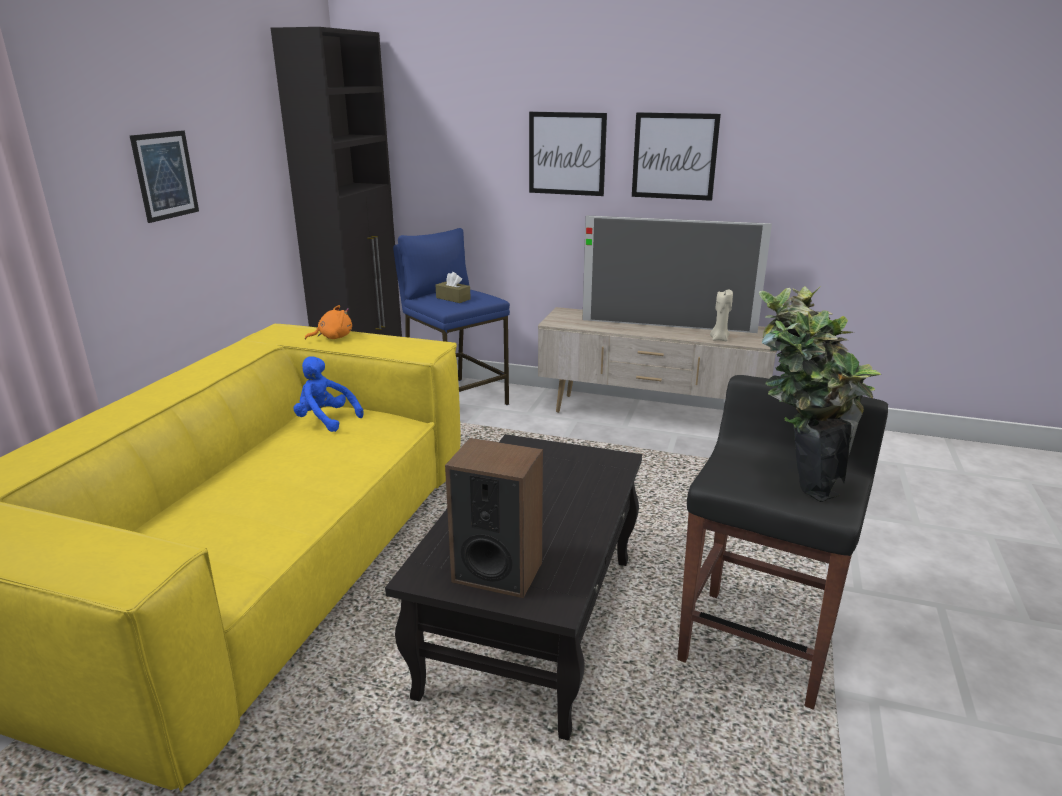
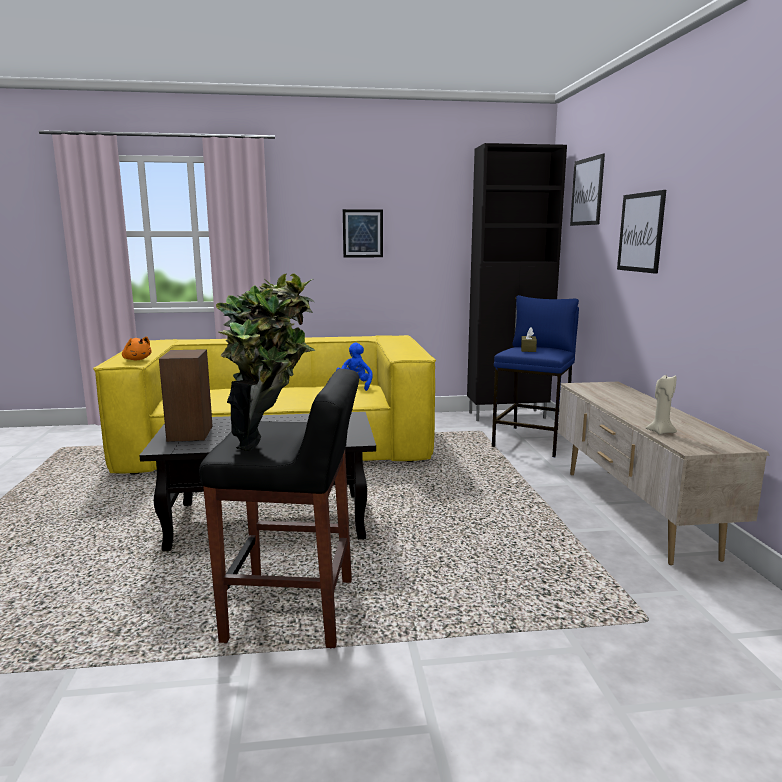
camera: 65 degrees right, 10 degrees down
orange plush toy [305,305,352,340] -> orange plush toy moved to [122,336,152,360]
television [582,215,772,333] -> none
picture [632,112,721,201] -> picture moved to [570,154,605,226]

